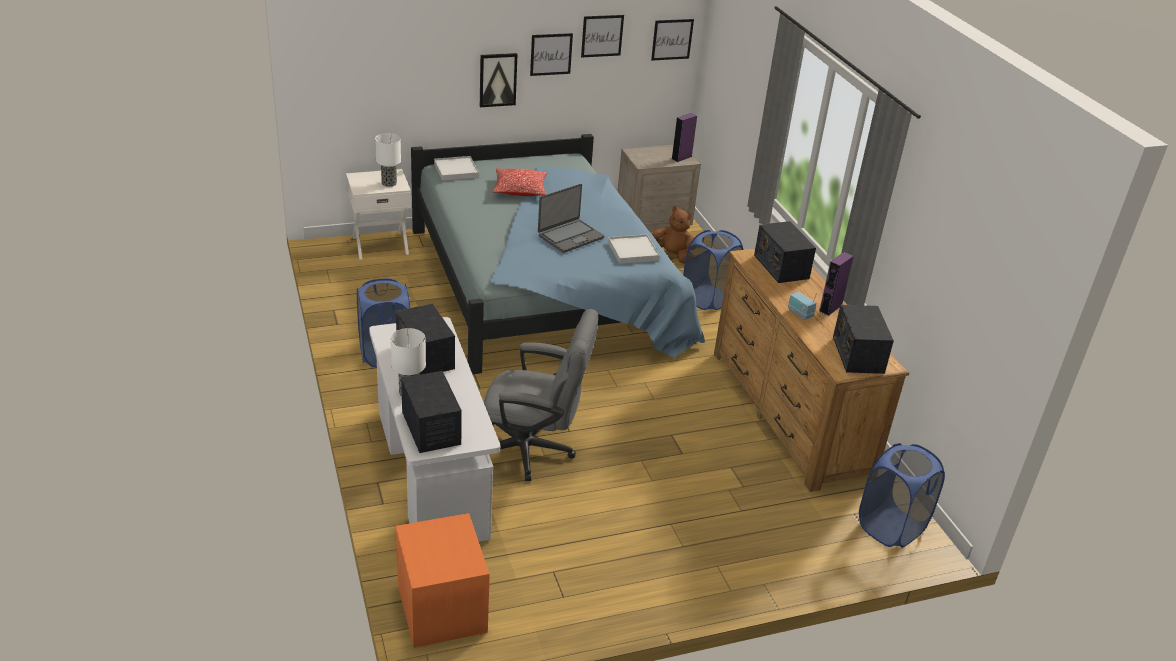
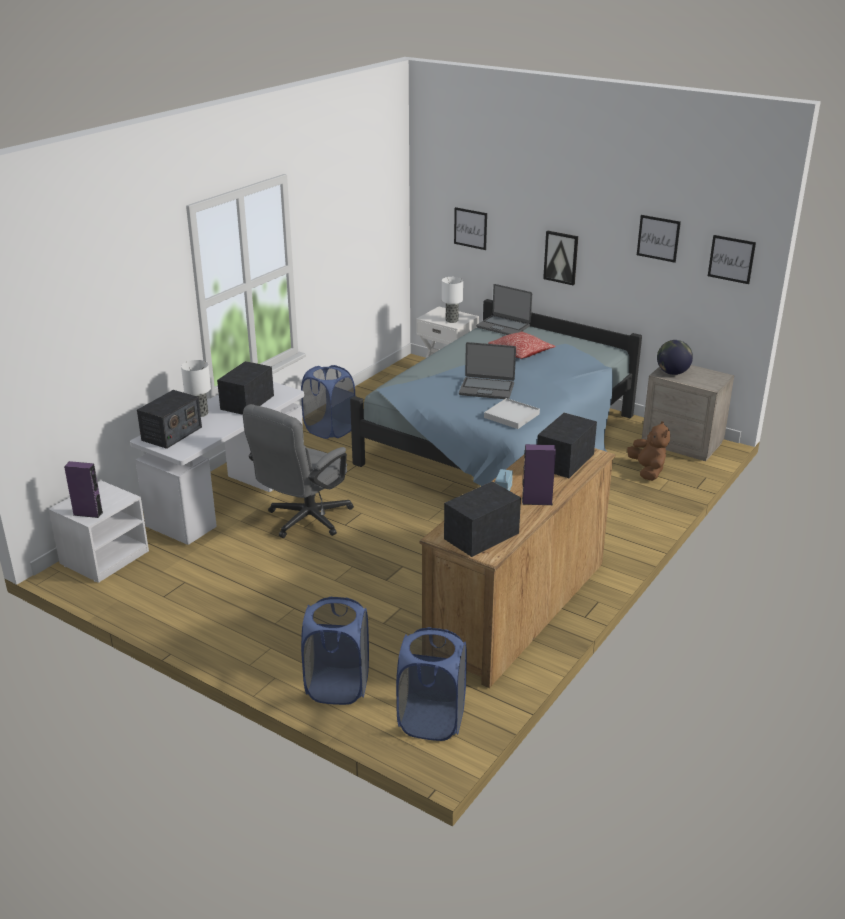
camera: 55 degrees right, 5 degrees down
orange nightstand [396,513,490,648] -> white nightstand [48,480,149,583]
white tray [434,156,479,181] -> laptop [476,284,532,335]
grey office chair [484,309,599,481] -> grey office chair turned 60 degrees clockwise [243,404,354,538]
picture [530,33,573,76] -> picture moved to [454,207,487,250]
purple speaker [672,113,697,162] -> purple speaker moved to [64,461,103,518]
blue laundry basket [683,230,744,310] -> blue laundry basket moved to [301,597,369,705]
none -> globe [657,340,693,375]

